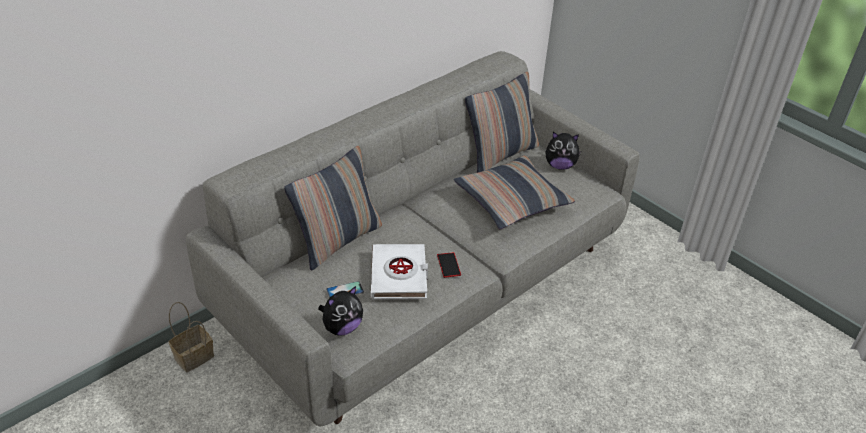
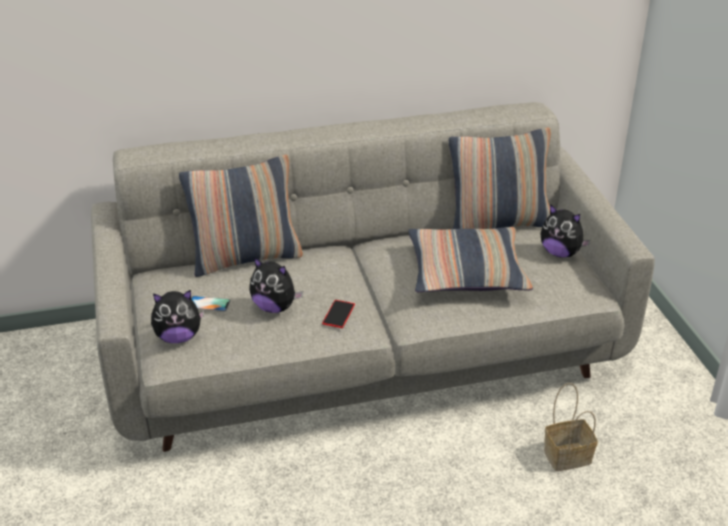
camera: 30 degrees right, 5 degrees down
basket [169,302,214,372] -> basket moved to [544,383,598,471]
white book [371,244,428,299] -> plush toy [249,257,303,313]

